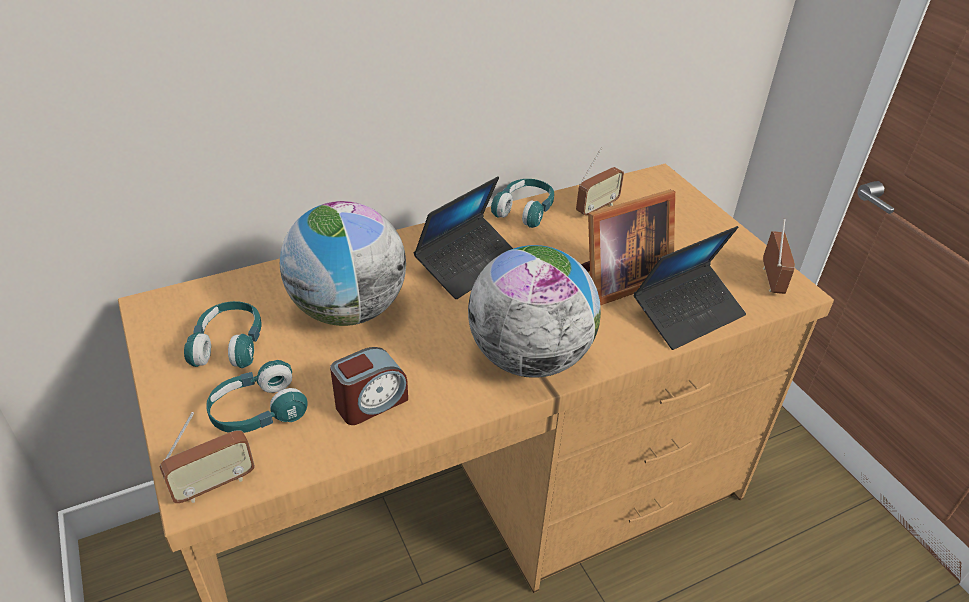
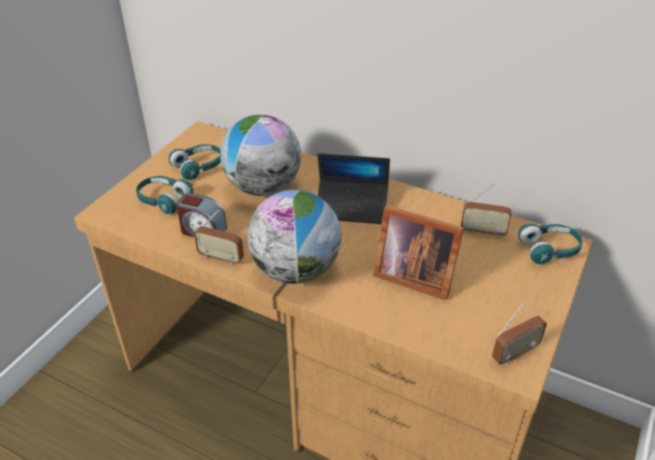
camera: 55 degrees right, 0 degrees up
radio [160,412,255,503] -> radio moved to [194,209,244,265]
turquoise headphones [491,179,554,228] -> turquoise headphones moved to [518,223,583,264]
laptop [634,226,746,350] -> none

